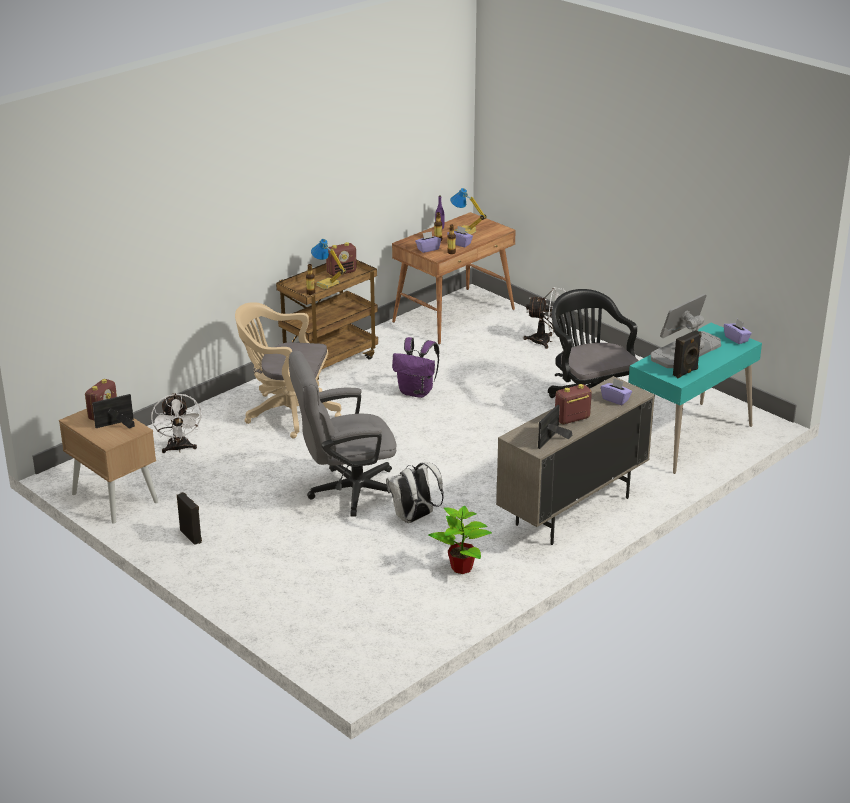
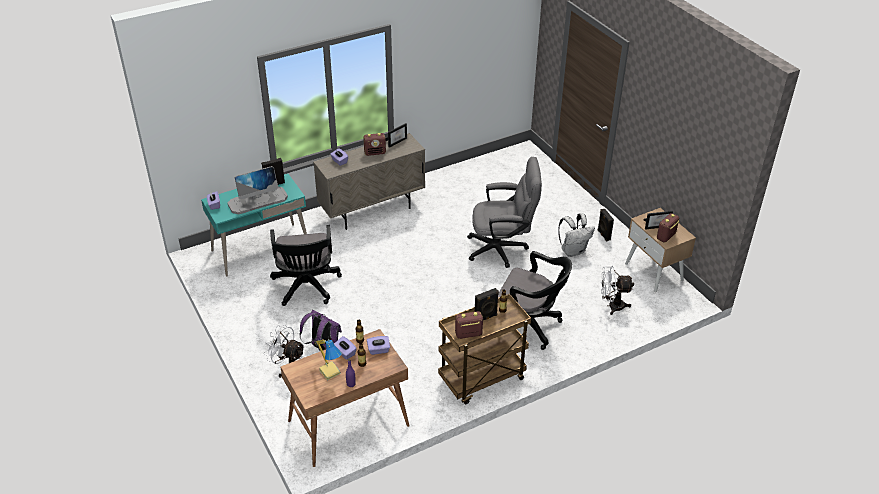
camera: 165 degrees left, 10 degrees up
white fan [151,393,202,453] -> white fan turned 90 degrees counterclockwise [601,266,634,315]
beige office chair [235,302,341,439] -> black office chair [498,251,572,350]
table lamp [311,239,346,289] -> black speaker [475,288,499,320]
white backpack [386,462,444,523] -> white backpack moved to [558,213,595,257]
purple backpack [392,337,439,398] -> purple backpack moved to [299,310,342,350]
potted plant [428,506,492,574] -> none

